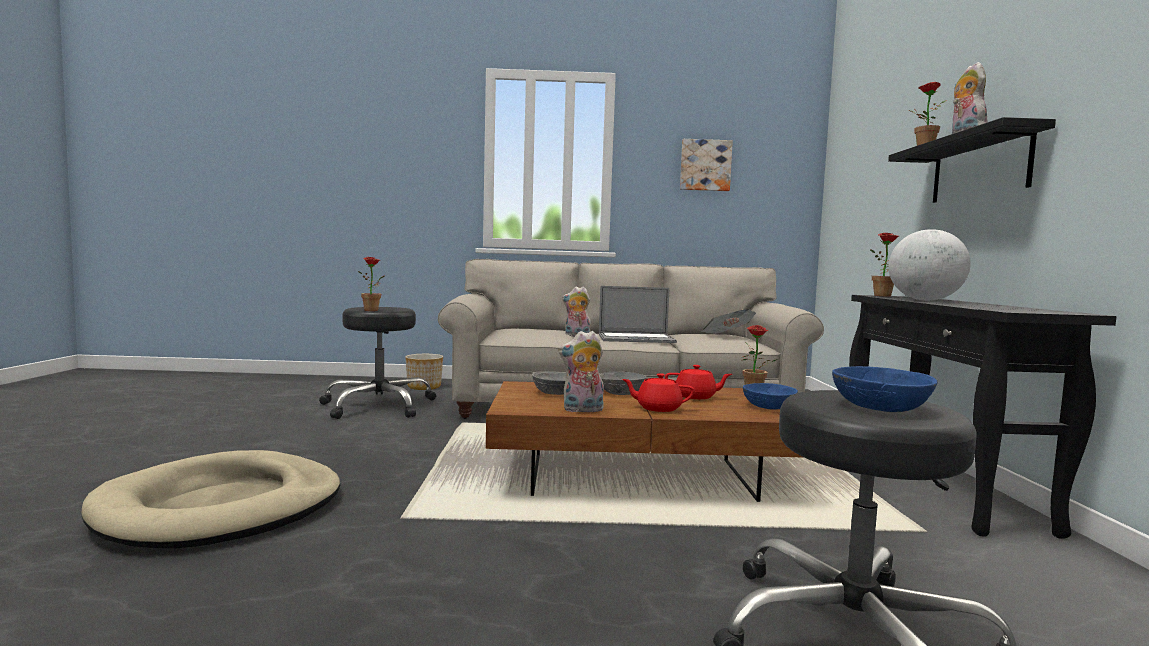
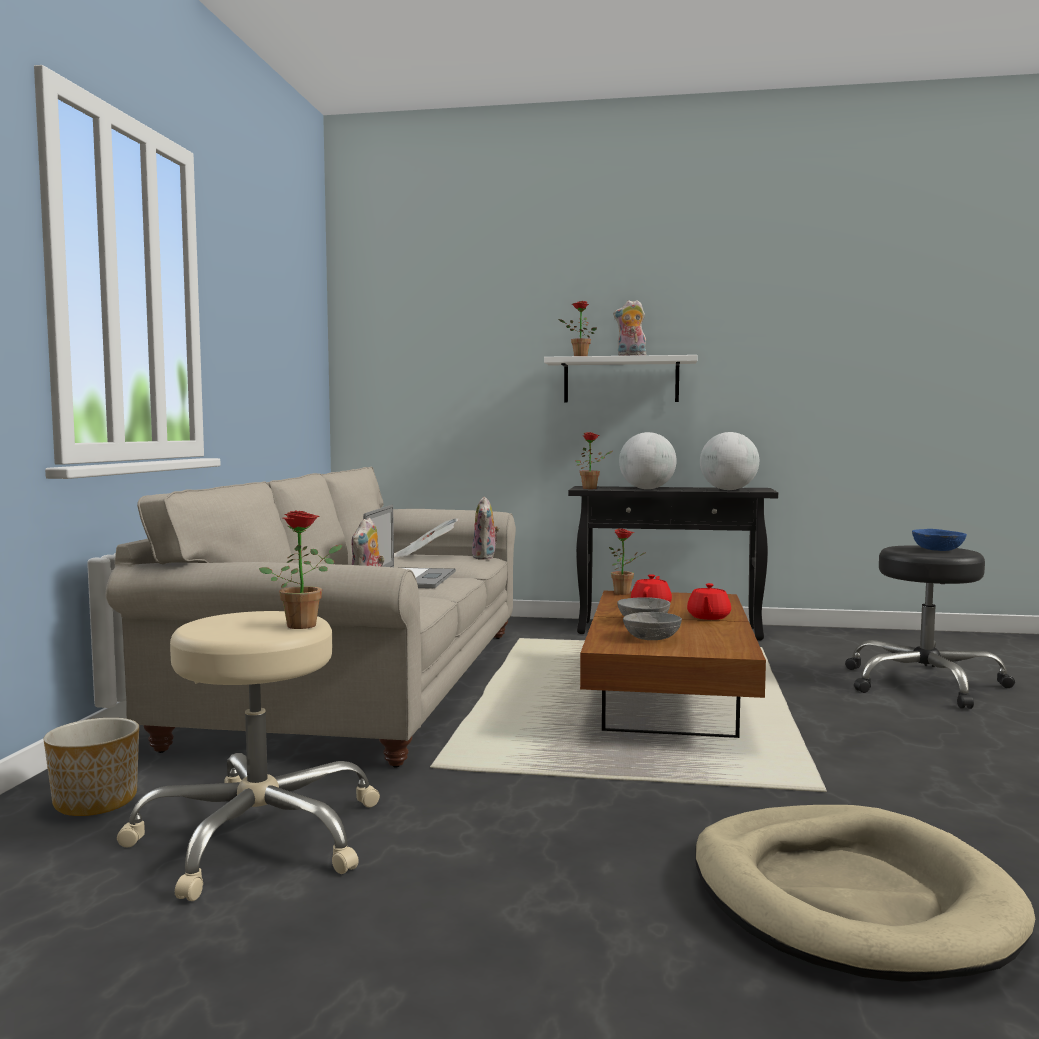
camera: 80 degrees left, 0 degrees up
black stool [319,307,436,419] -> beige stool [117,611,380,901]
plush toy [558,331,604,412] -> plush toy moved to [472,496,499,560]
picture [680,139,733,191] -> none
blue bowl [743,383,798,410] -> none
black shelf [888,117,1056,203] -> white shelf [544,355,698,403]
none -> globe [700,432,759,490]

